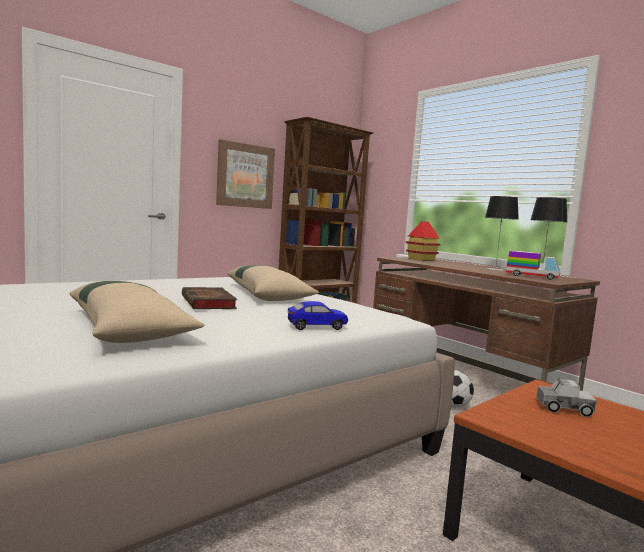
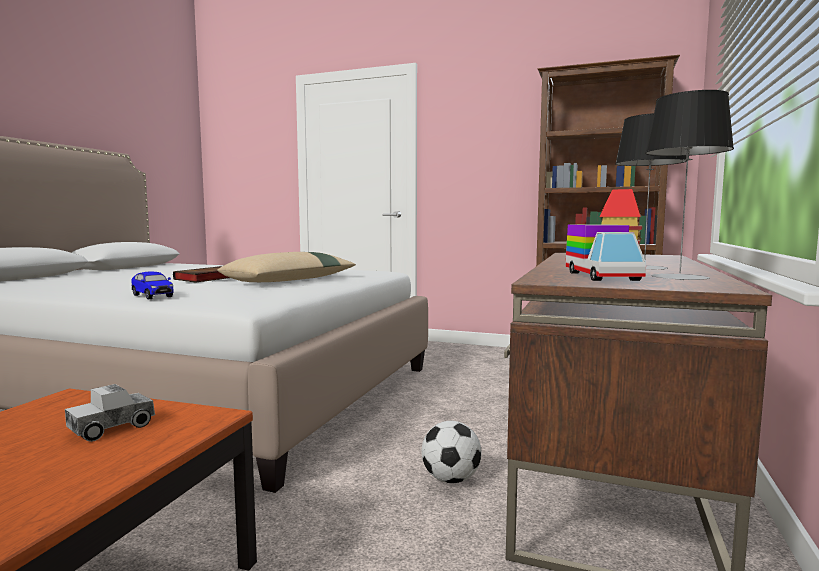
camera: 60 degrees right, 0 degrees up
beige pillow [70,281,204,343] -> none
picture [216,139,275,209] -> none
toy truck [536,379,597,417] -> toy truck turned 60 degrees clockwise [65,384,155,442]

